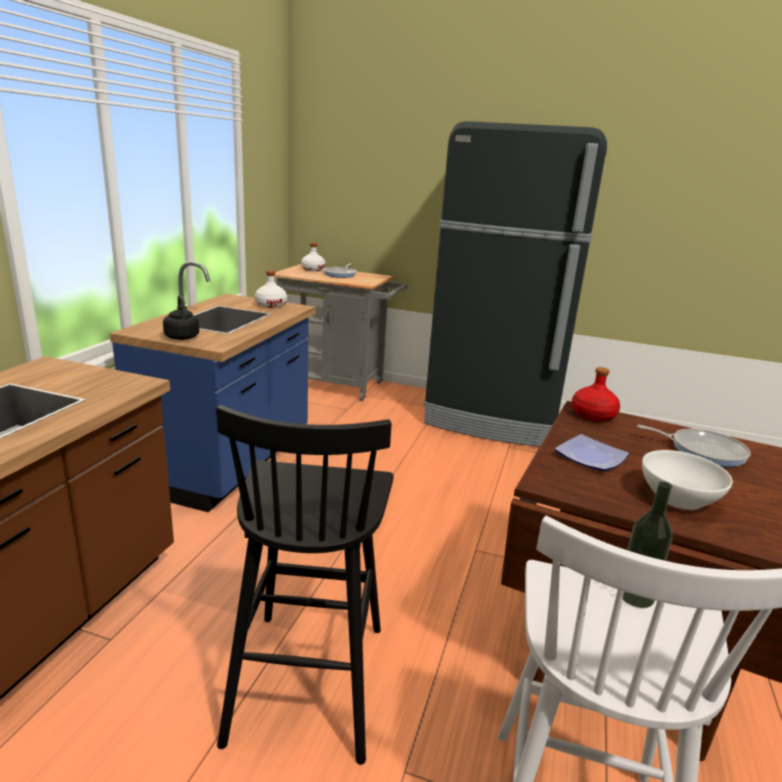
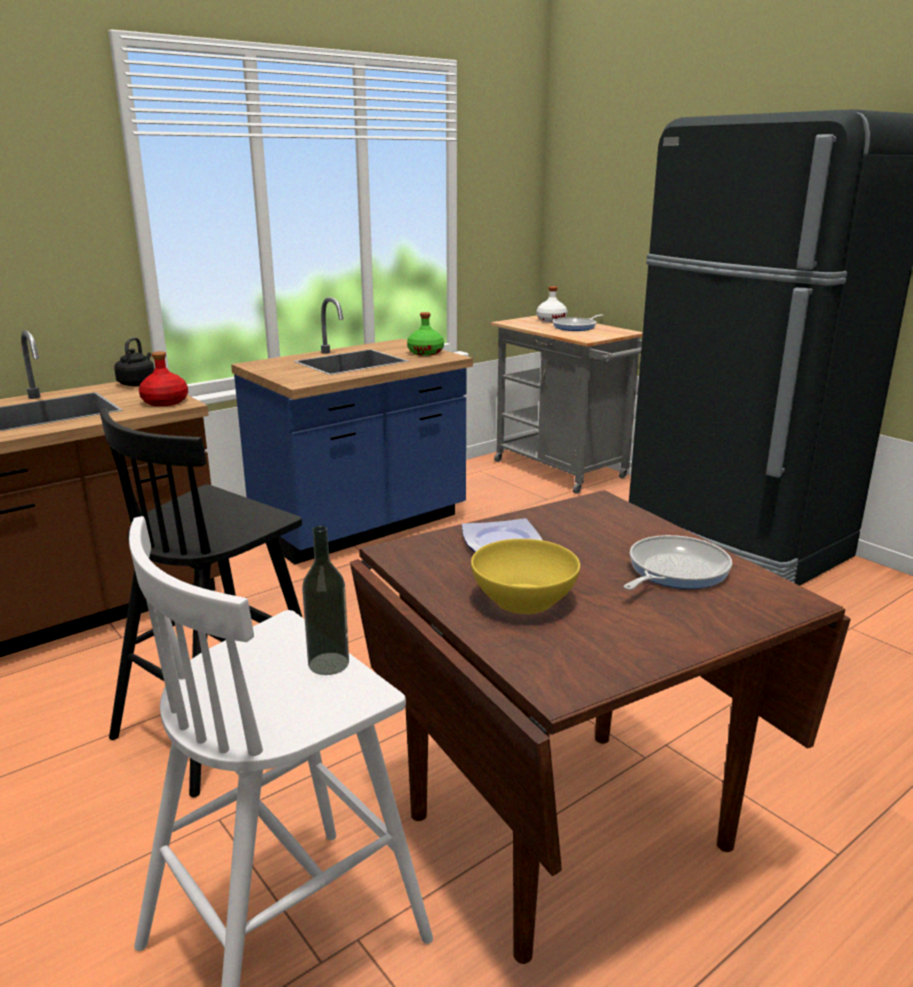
camera: 35 degrees right, 0 degrees up
black kettle [163,295,199,340] -> black kettle moved to [114,337,154,386]
white bottle [255,270,287,308] -> green bottle [407,312,444,356]
red bottle [571,367,620,422] -> red bottle moved to [139,351,188,406]
frying pan [637,425,751,467] -> frying pan turned 105 degrees counterclockwise [624,535,732,590]
white bowl [642,450,733,510] -> yellow bowl [471,539,580,614]

